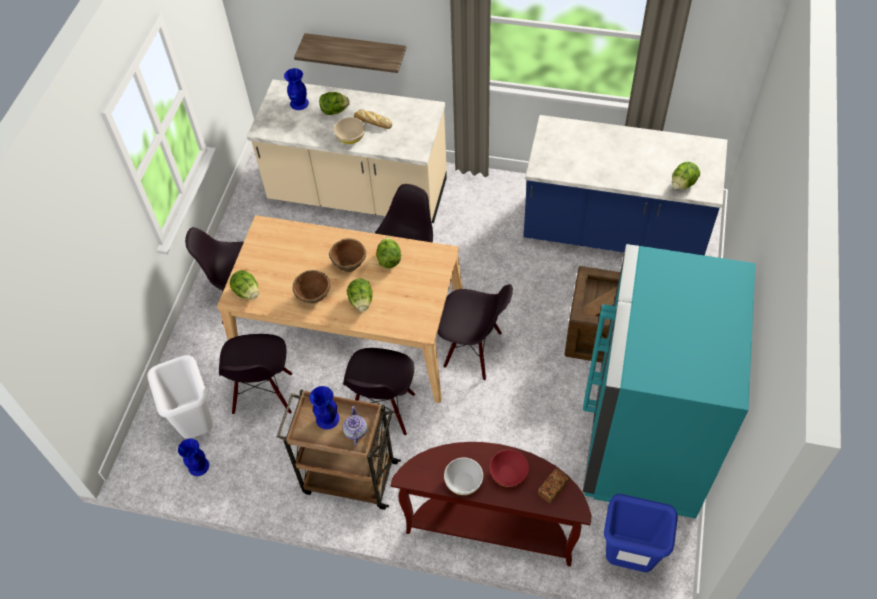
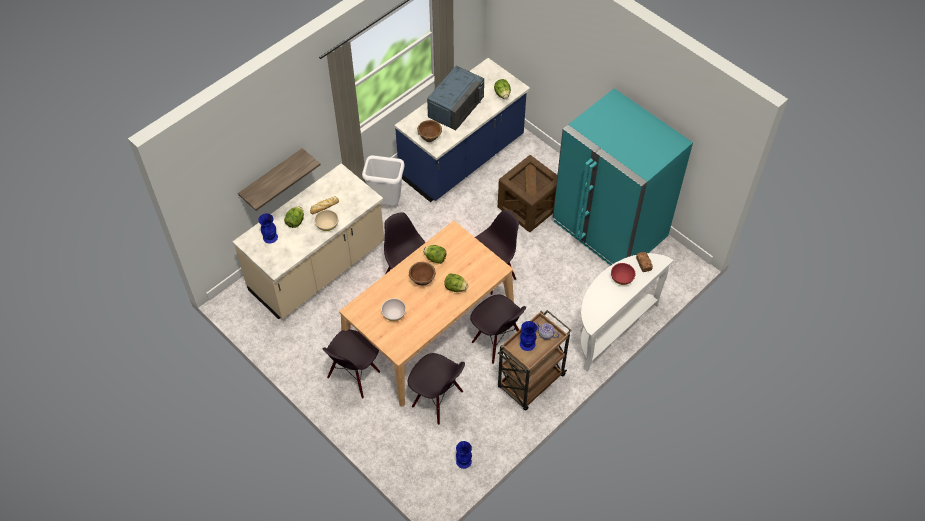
camera: 60 degrees left, 0 degrees up
white trash can [147,355,213,439] -> white trash can moved to [362,155,404,206]
lettuce [230,270,259,300] -> none
brown bowl [293,270,330,303] -> brown bowl moved to [417,120,442,142]
brown console table [390,442,592,567] -> white console table [580,253,673,372]
white bowl [444,458,483,495] -> white bowl moved to [381,298,406,321]
blue trash can [604,494,678,572] -> none
none -> blue microwave [427,66,484,130]

